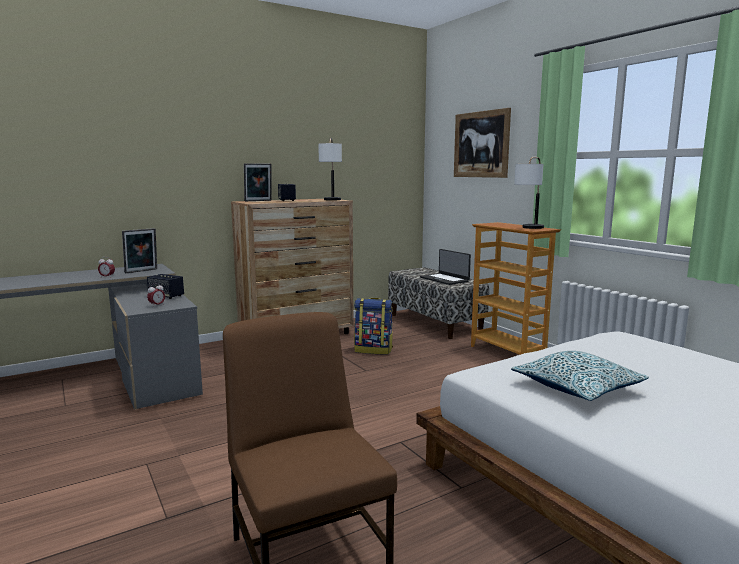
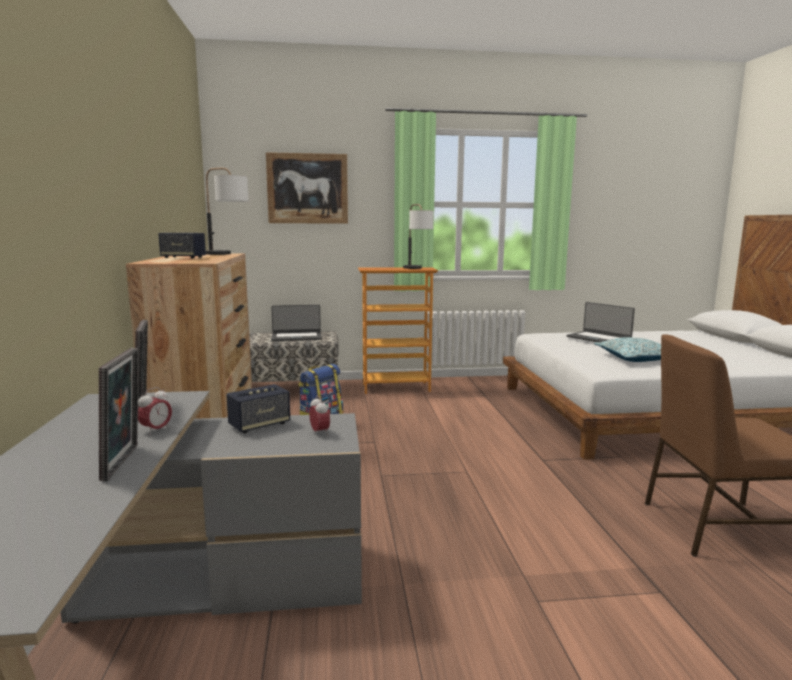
camera: 65 degrees left, 0 degrees up
picture frame [244,163,271,201] -> picture frame moved to [99,348,139,481]
none -> laptop [567,302,635,342]

